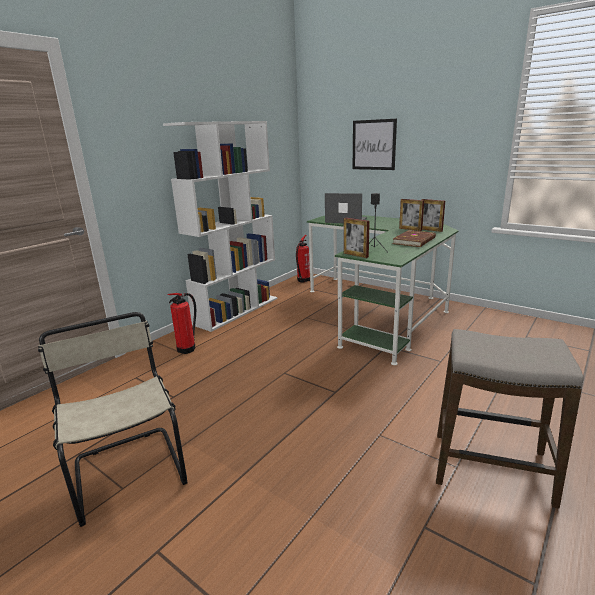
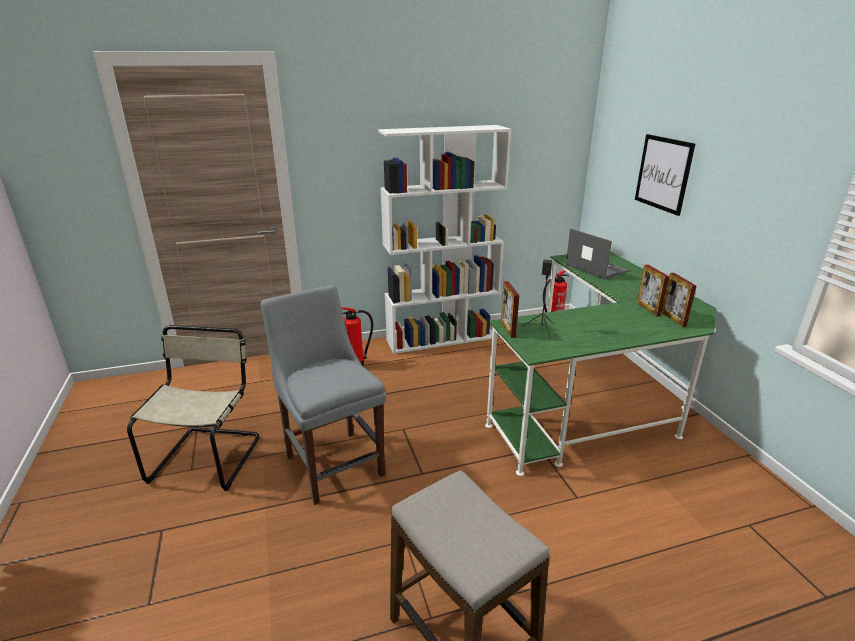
camera: 35 degrees right, 5 degrees up
brown book [393,230,436,247] -> none
none -> grey chair [261,285,386,505]

